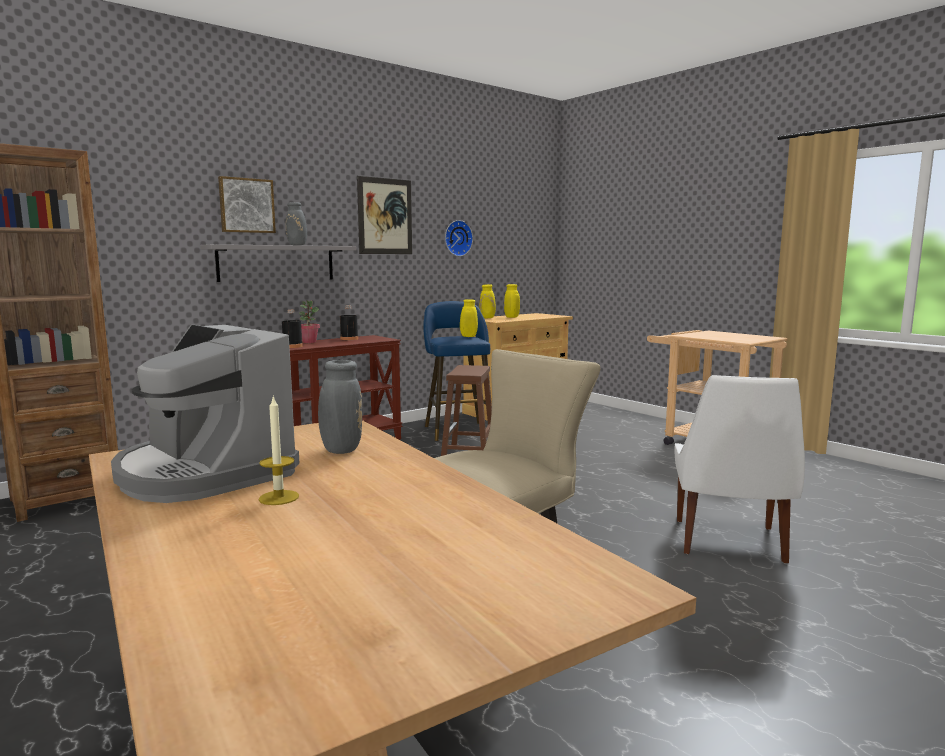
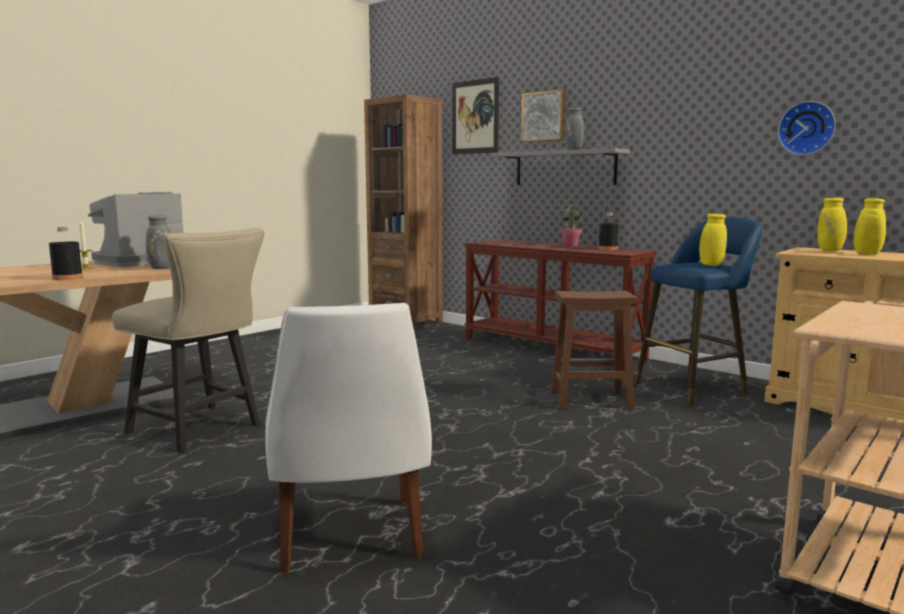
camera: 80 degrees right, 0 degrees up
black bottle [282,310,303,348] -> black bottle moved to [49,227,83,280]
picture [357,176,412,254] -> picture moved to [452,77,499,154]
white chair [674,375,805,564] -> white chair turned 105 degrees counterclockwise [265,303,432,574]

